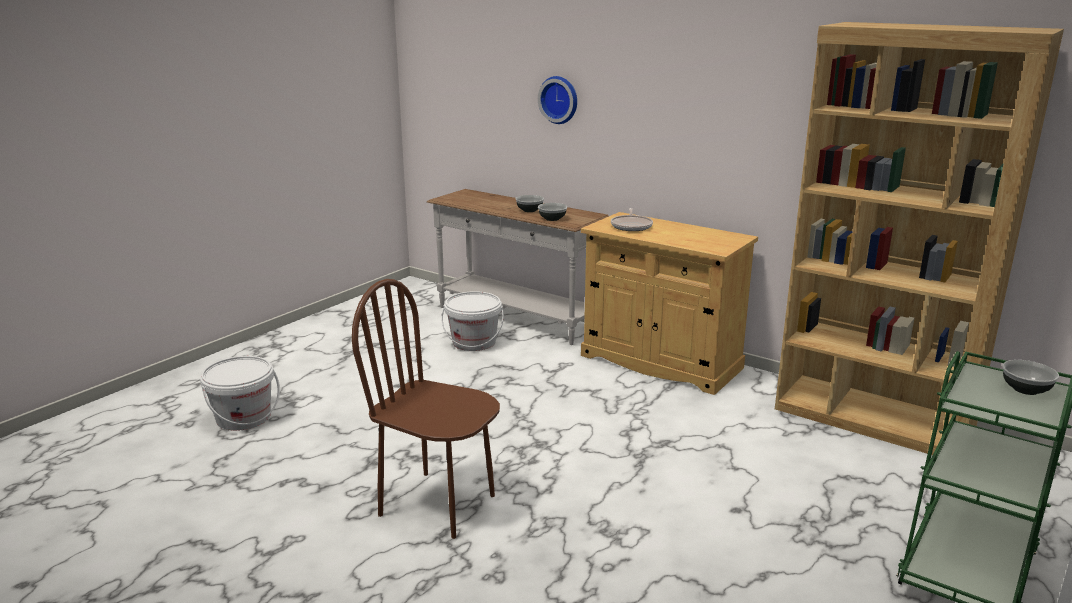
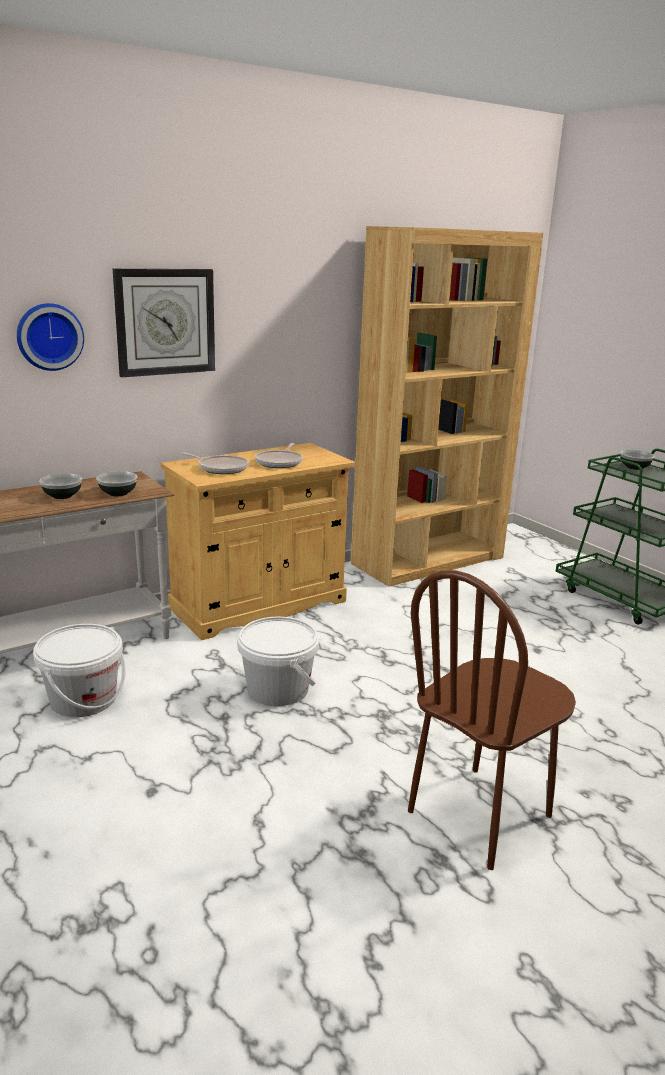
camera: 70 degrees left, 0 degrees up
white bucket [200,356,280,431] -> white bucket moved to [237,617,319,706]
none -> wall clock [113,269,215,377]
none -> frying pan [255,443,303,468]

